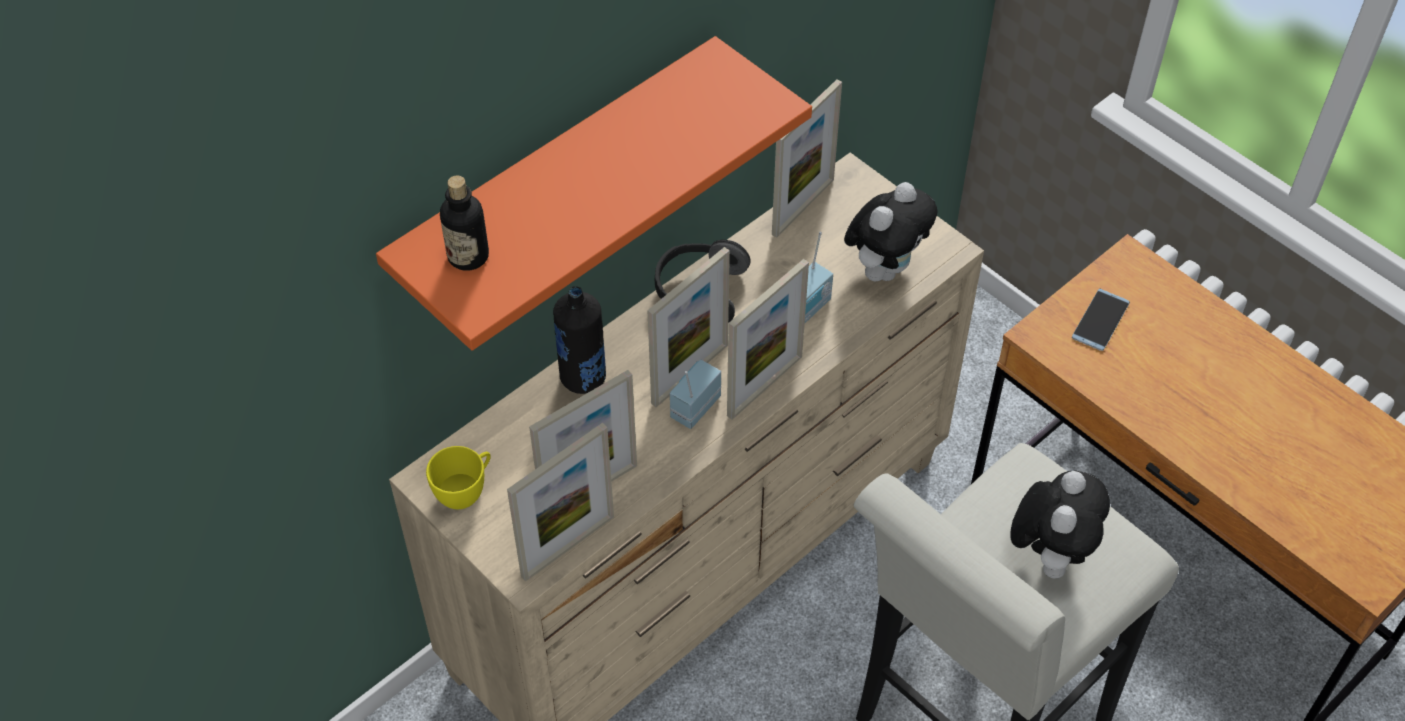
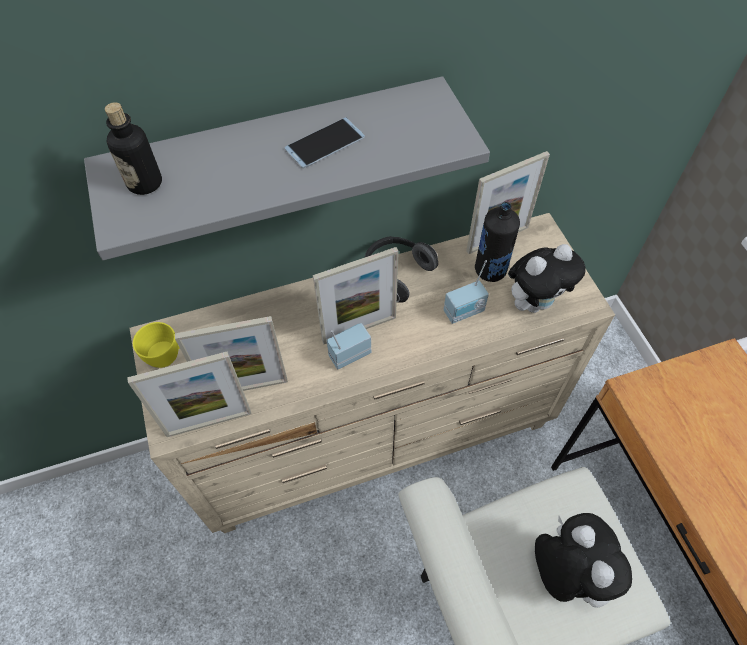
camera: 25 degrees right, 5 degrees up
orange shelf [376,36,812,351] -> grey shelf [84,76,490,260]
black bottle [553,286,606,394] -> black bottle moved to [475,202,520,282]
picture frame [727,259,809,420] -> none
plush toy [1010,470,1110,579] -> plush toy turned 60 degrees counterclockwise [535,513,632,607]
phone [1072,288,1130,351] -> phone moved to [284,117,365,168]

